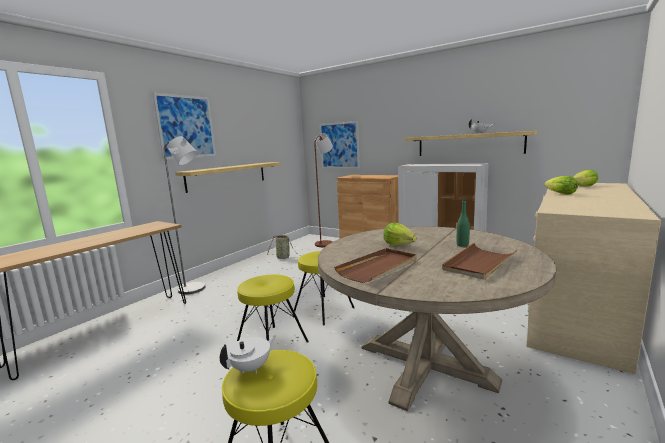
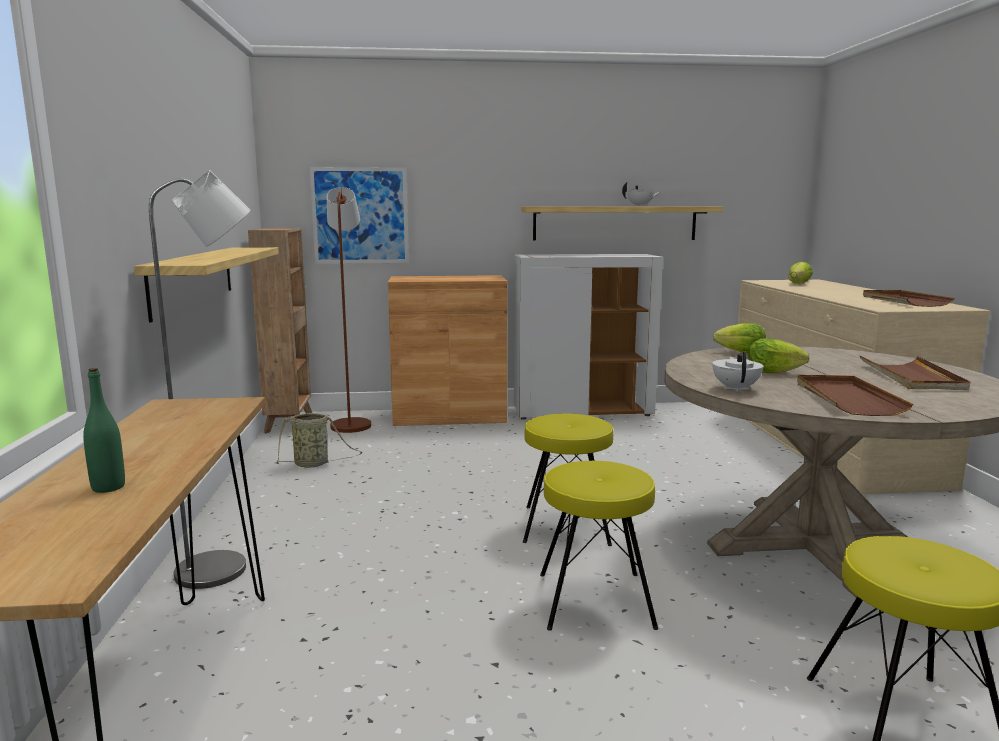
camera: 40 degrees left, 0 degrees up
picture [153,93,216,160] -> none
white teapot [220,335,277,373] -> white teapot moved to [712,352,764,392]
green bottle [457,200,470,247] -> green bottle moved to [83,368,125,493]
lettuce [544,176,578,195] -> lettuce moved to [713,323,766,353]
none -> brown bookcase [248,228,313,433]
none -> brown tray [863,290,954,307]

